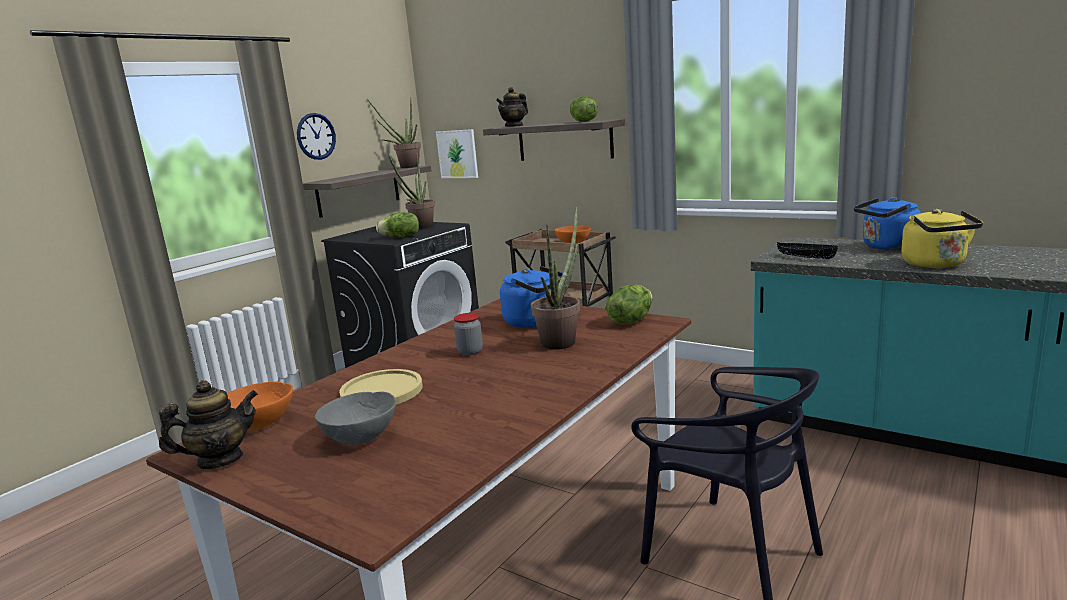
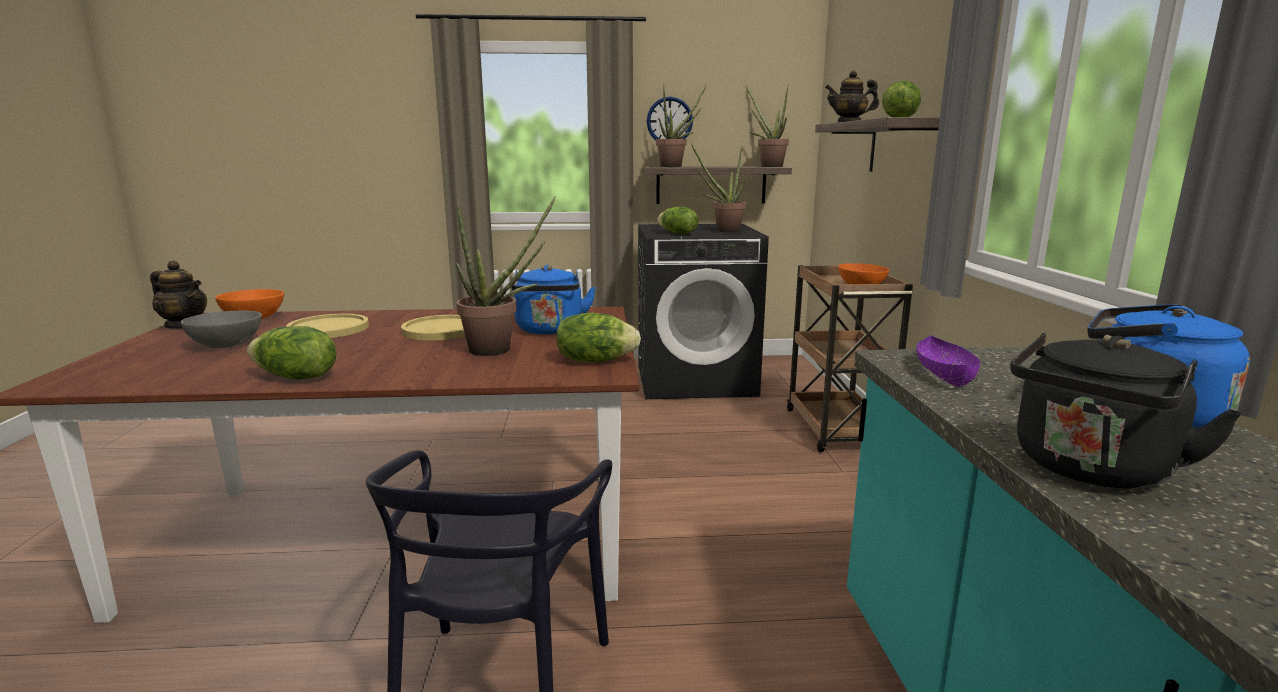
camera: 50 degrees right, 0 degrees up
picture [436,129,478,178] -> none
jar [454,313,483,356] -> yellow plate [401,315,465,341]
black bowl [777,242,838,259] -> purple bowl [916,335,981,387]
yellow kettle [901,209,983,268] -> black kettle [1010,333,1243,489]
none -> lettuce [247,326,337,380]
none -> potted plant [656,84,707,167]

